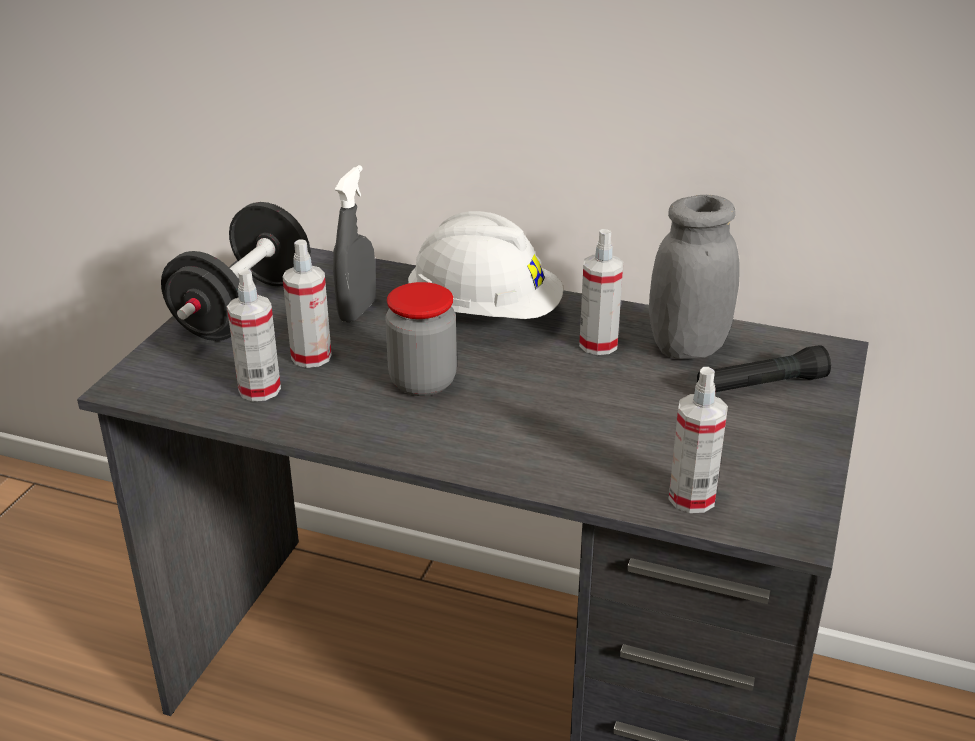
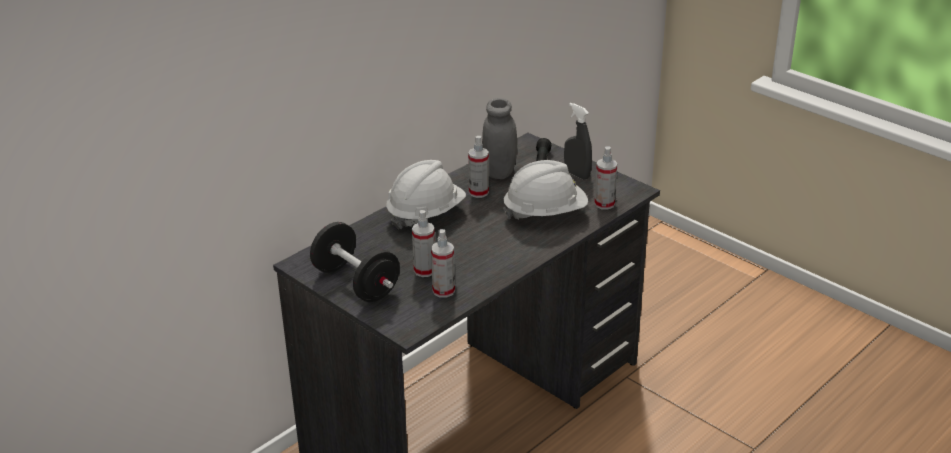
camera: 65 degrees left, 0 degrees up
grey spray bottle [333,165,376,323] -> grey spray bottle moved to [564,103,592,180]
jar [385,282,457,396] -> none
none -> white hard hat [503,160,588,220]

